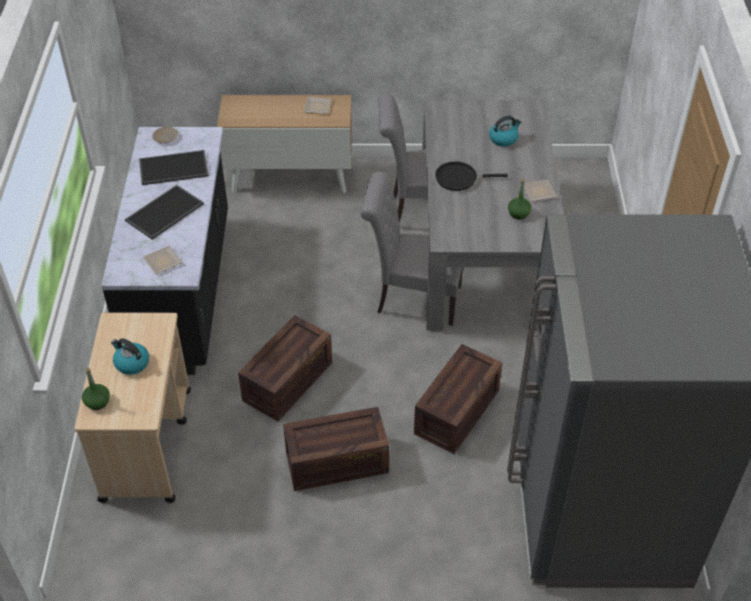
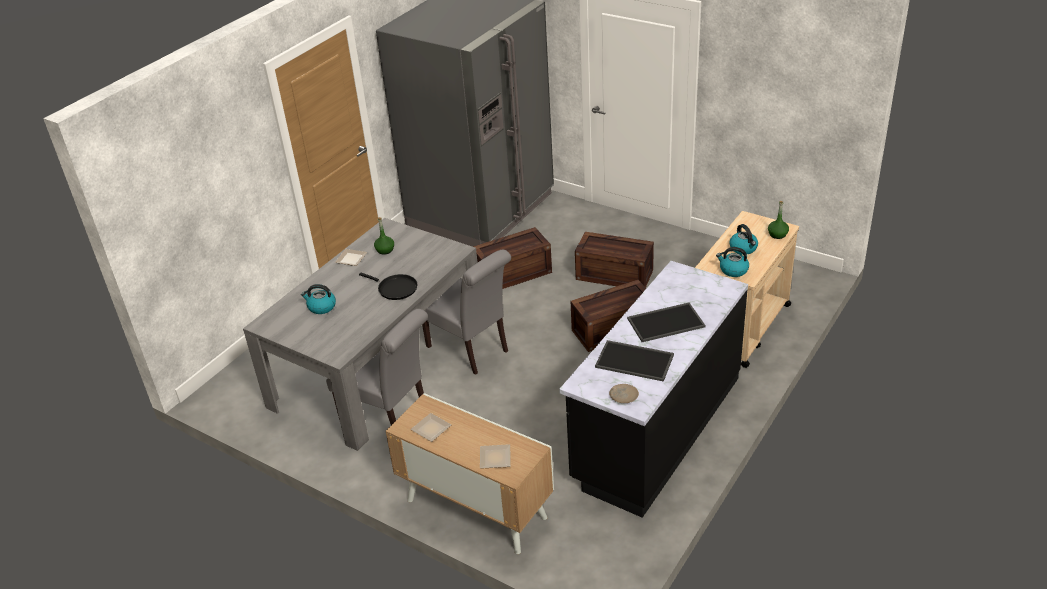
camera: 145 degrees left, 10 degrees down
plate [143,246,183,275] -> plate moved to [480,444,511,469]
none -> kettle [716,247,749,277]

